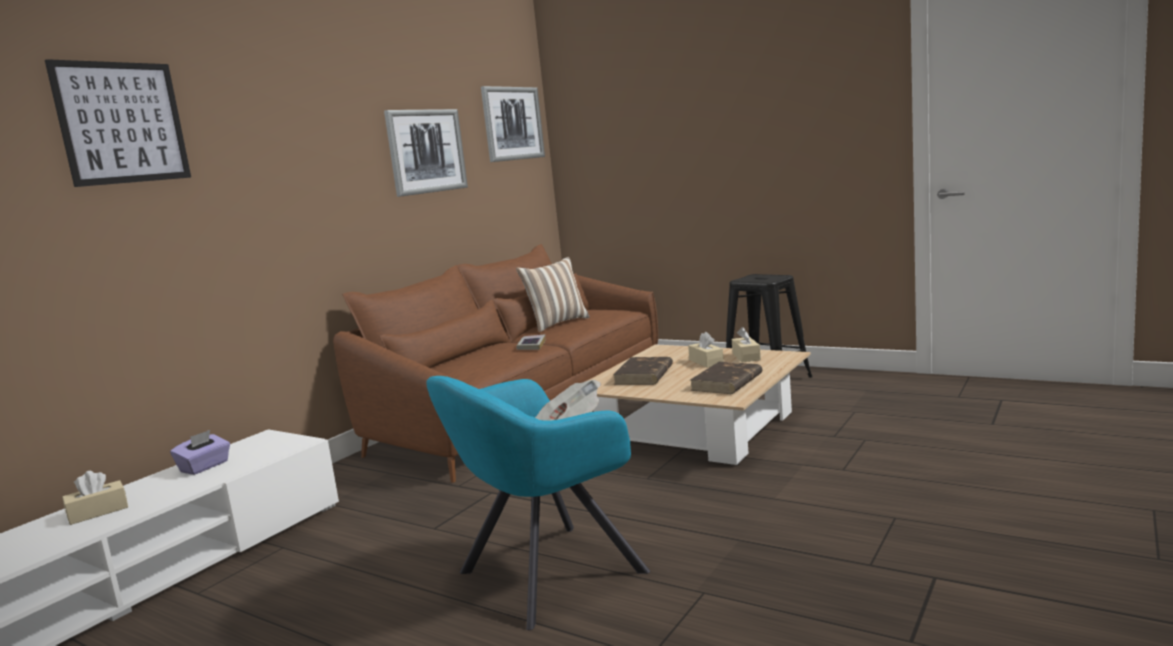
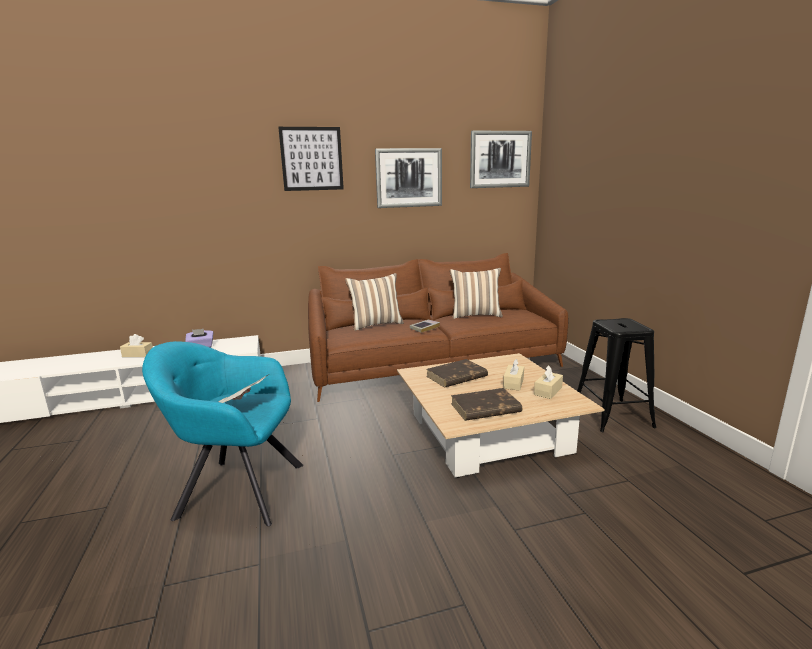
camera: 40 degrees right, 5 degrees up
picture [45,59,191,187] -> picture moved to [278,127,344,191]
none -> pillow [345,273,404,331]

